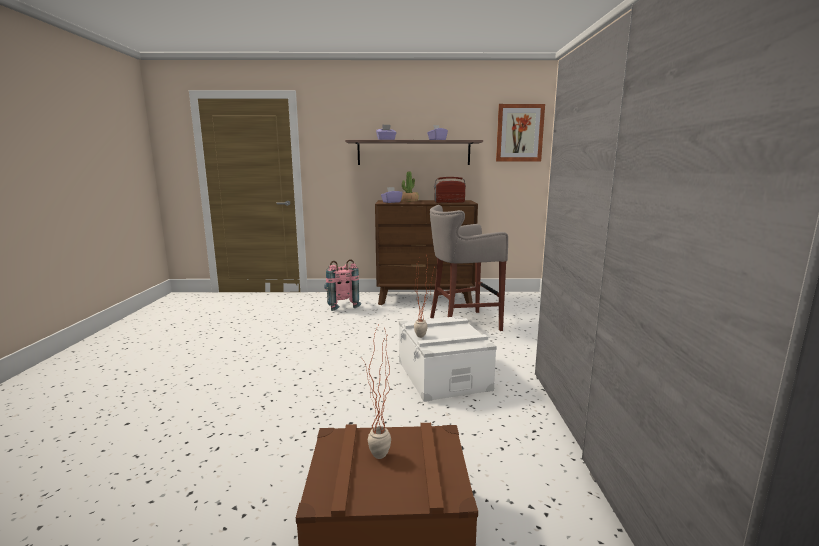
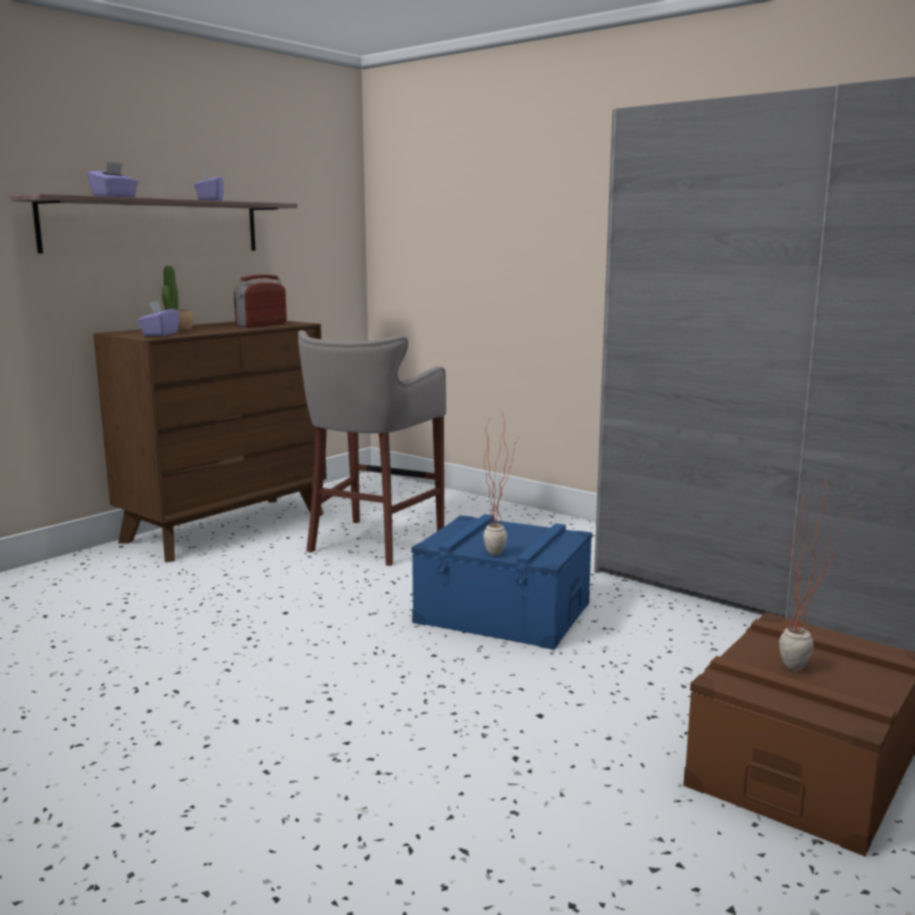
camera: 50 degrees left, 0 degrees up
pink backpack [324,259,361,311] -> none
white storage box [399,316,497,402] -> blue storage box [412,514,592,650]
picture [496,104,545,162] -> none

